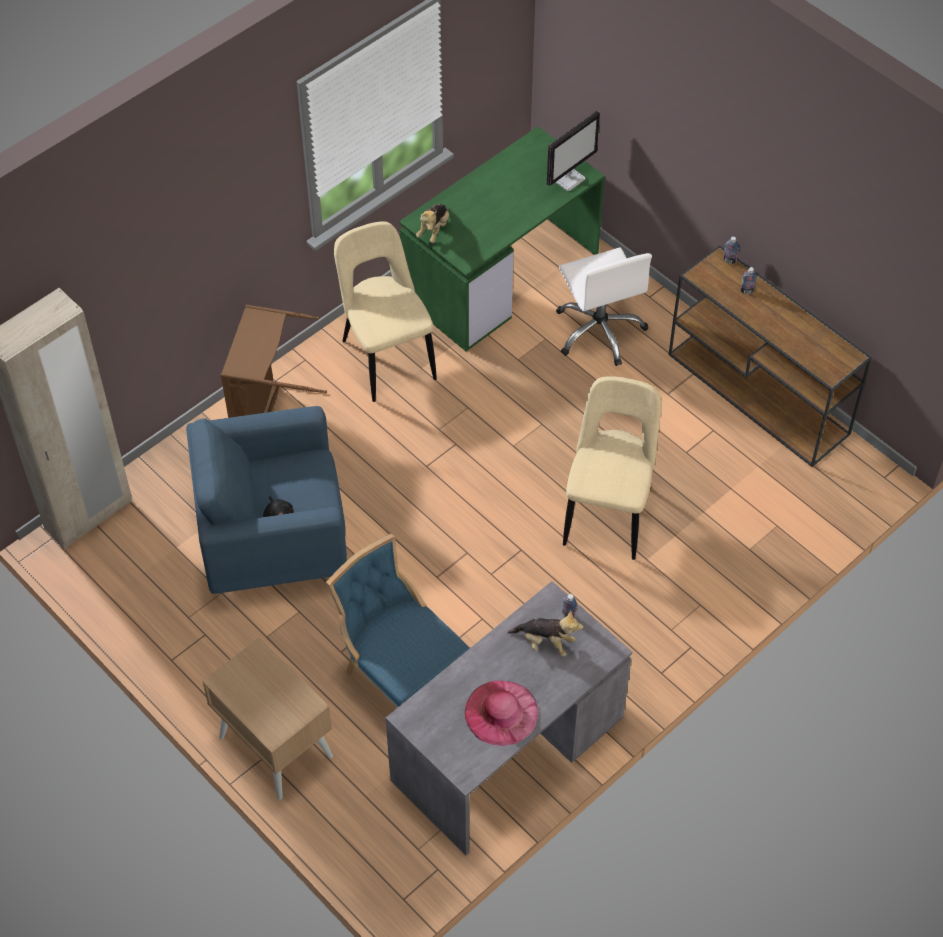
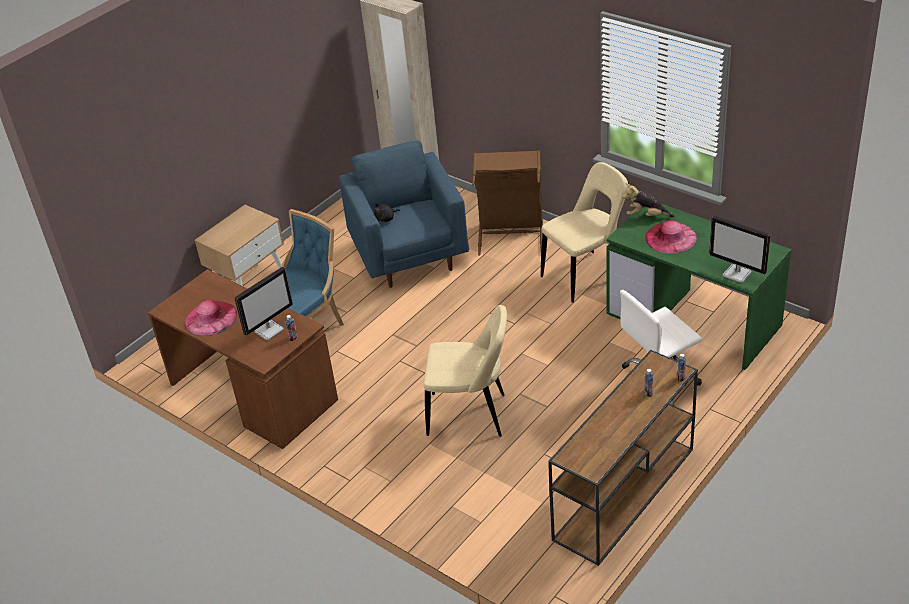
camera: 85 degrees right, 15 degrees down
grey desk [385,581,632,856] -> brown desk [148,269,338,449]
plush toy [508,611,583,657] -> monitor [235,266,293,340]
none -> pink hat [645,220,697,253]

